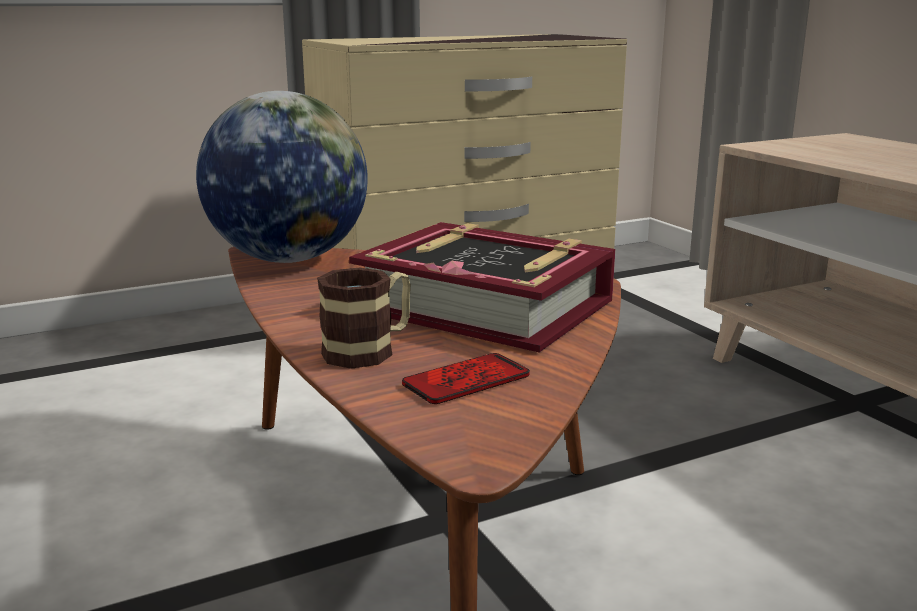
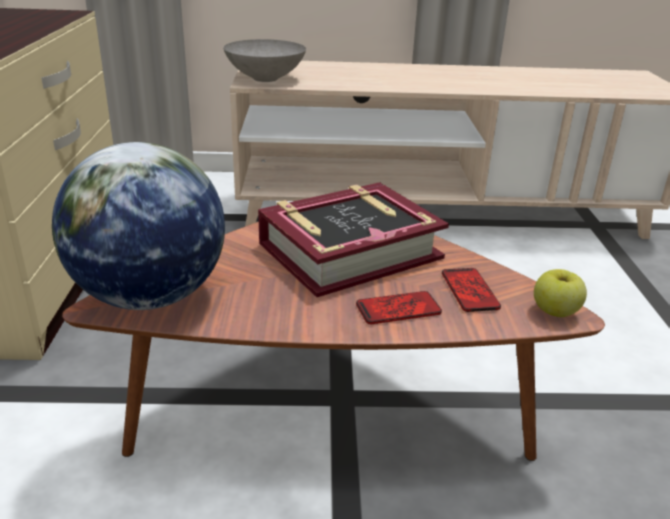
camera: 65 degrees left, 10 degrees up
mug [317,268,411,369] -> phone [356,291,442,324]
none -> grey bowl [223,39,306,82]
none -> apple [534,269,587,317]

